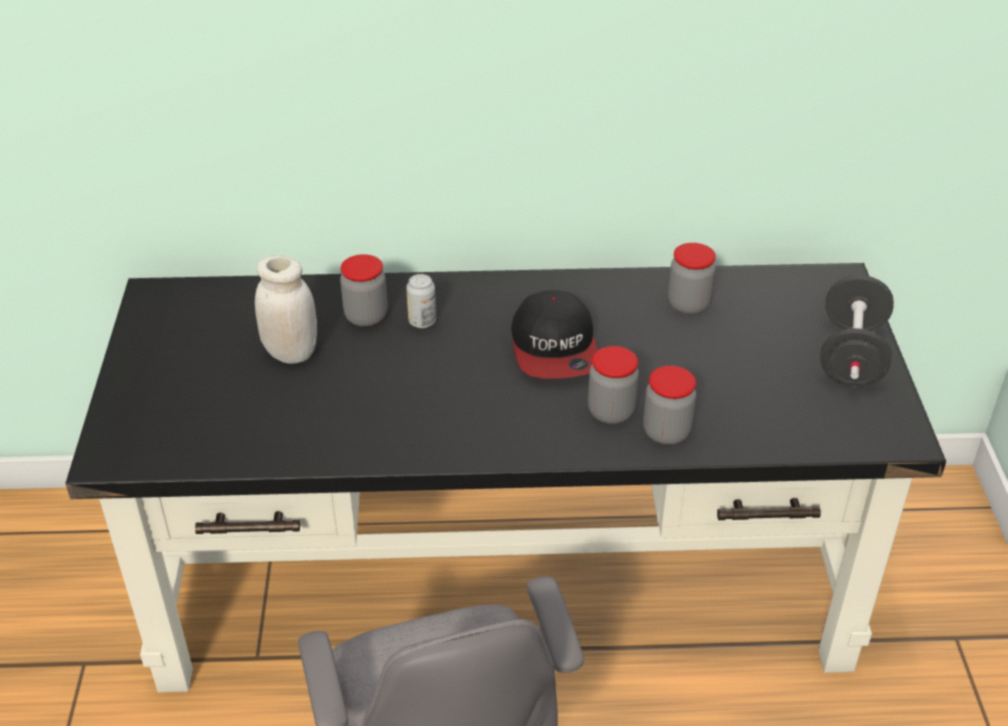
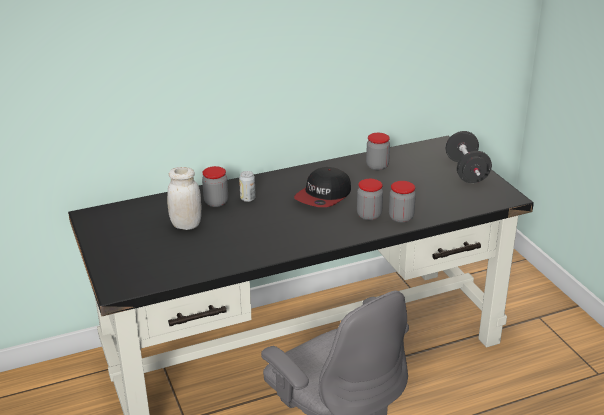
camera: 20 degrees left, 10 degrees down
cap [511,290,598,379] -> cap turned 60 degrees clockwise [294,167,351,207]

